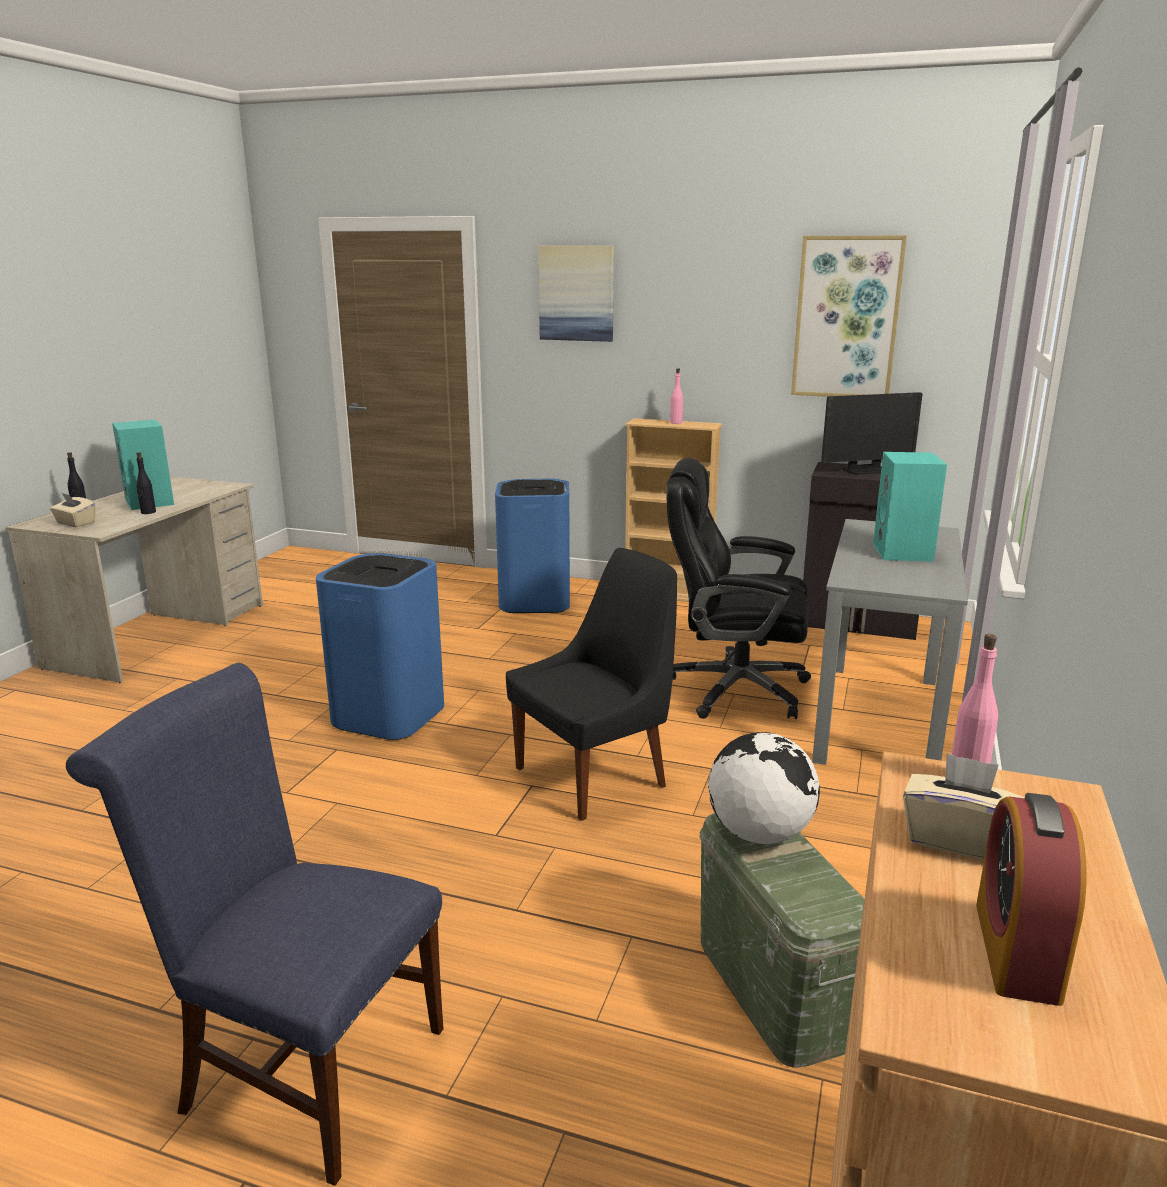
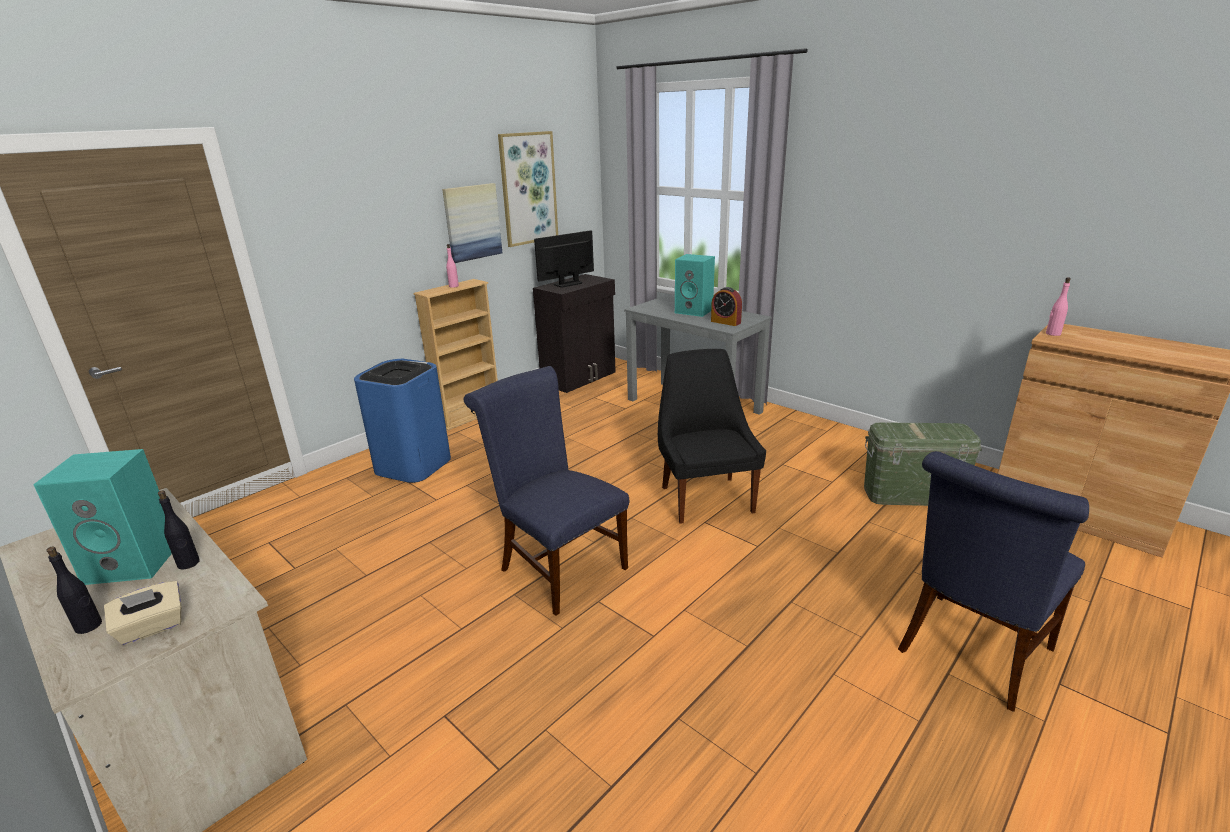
camera: 65 degrees left, 5 degrees up
blue trash can [316,553,444,740] -> blue chair [464,366,629,616]
picture [538,246,614,342] -> picture moved to [442,183,502,263]
black office chair [666,458,811,719] -> none
globe [708,732,820,844] -> none
monitor [821,392,922,475] -> monitor turned 135 degrees counterclockwise [534,230,594,287]
beige tissue box [903,753,1025,860] -> none
alarm clock [976,793,1086,1006] -> alarm clock moved to [711,287,742,326]

